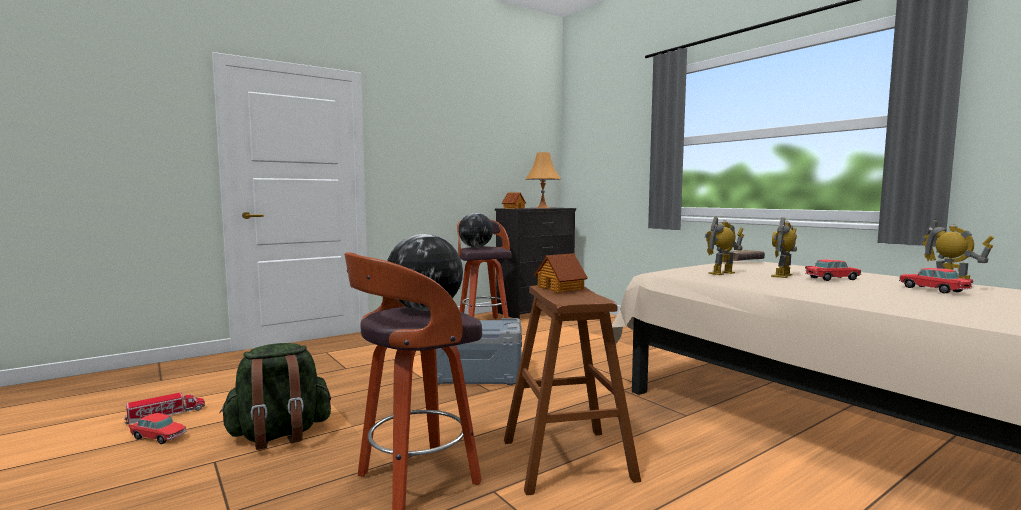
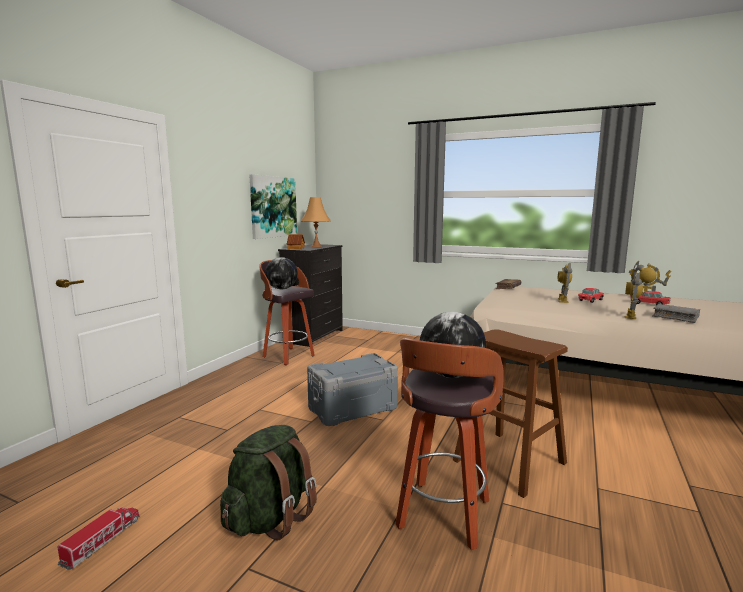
camera: 30 degrees left, 5 degrees up
toy car [129,413,187,444] -> none
toy house [534,253,588,293] -> none
toy robot [705,217,744,275] -> toy robot moved to [625,273,643,319]
none -> picture [249,174,297,239]
none -> grey book [652,304,701,323]

